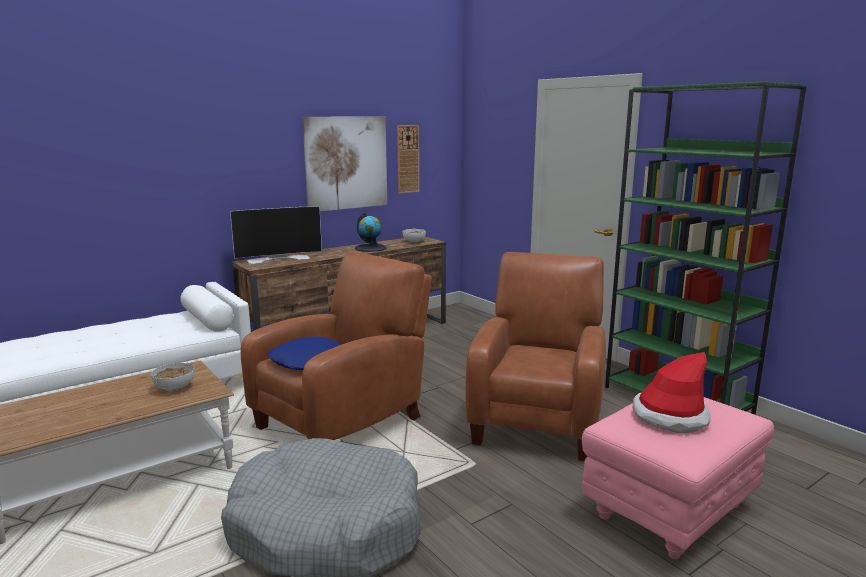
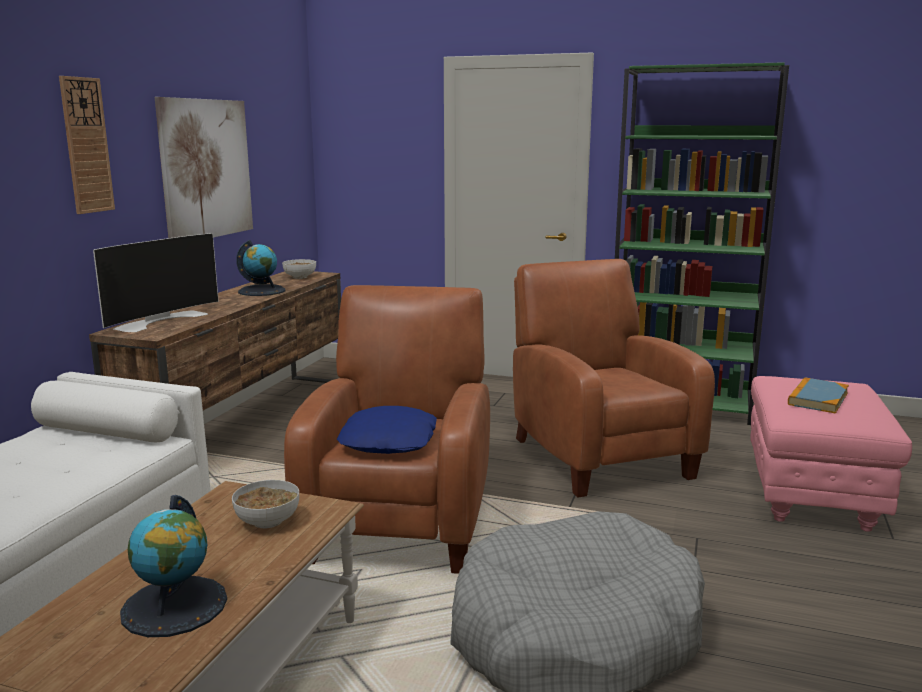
camera: 35 degrees left, 0 degrees up
wall clock [397,125,419,194] -> wall clock moved to [59,76,115,214]
hat [632,352,710,433] -> book [788,377,849,414]
none -> globe [120,495,227,637]

